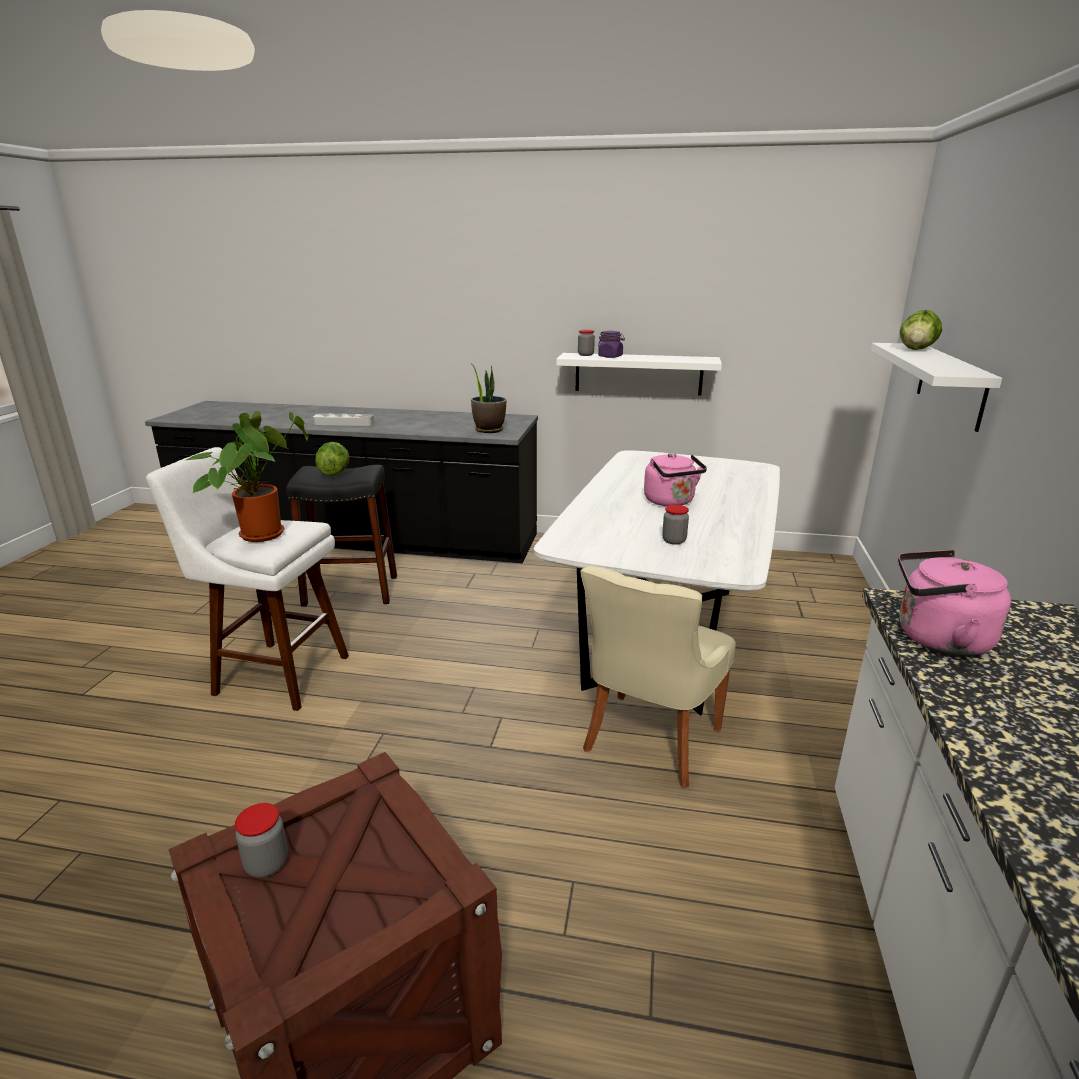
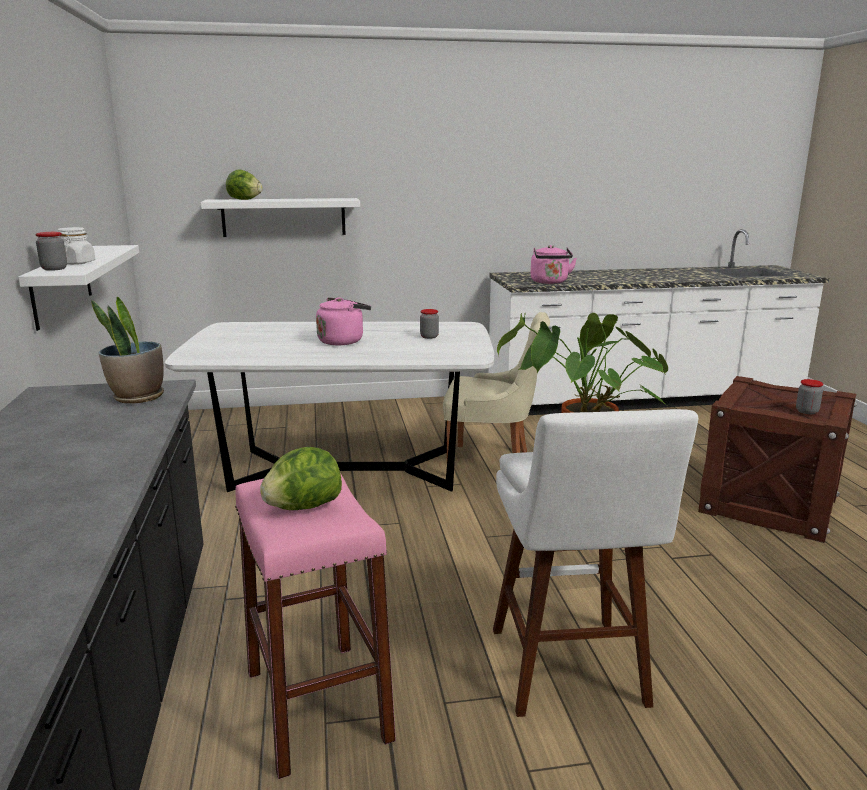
camera: 110 degrees left, 5 degrees down
black stool [286,465,397,607] -> pink stool [235,473,396,779]
grey tray [313,413,374,426] -> none
purple jar [598,331,625,358] -> white jar [58,227,95,265]

